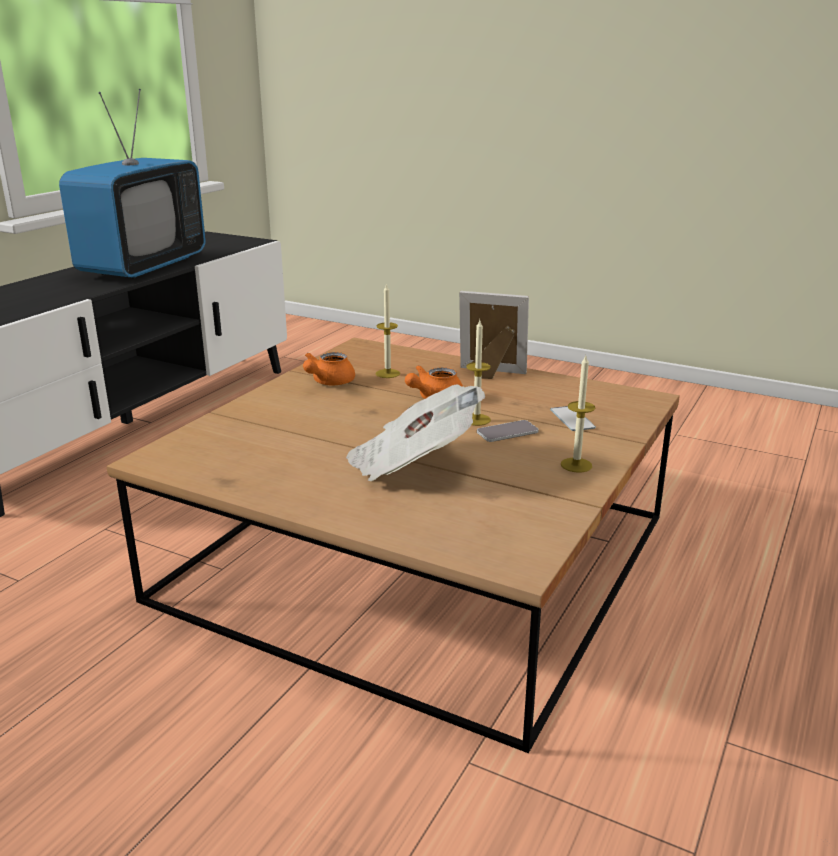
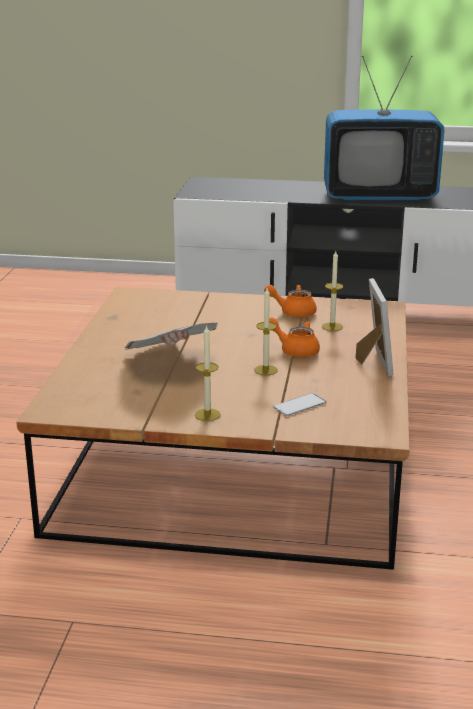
camera: 70 degrees right, 0 degrees up
phone [477,420,539,442] -> none

